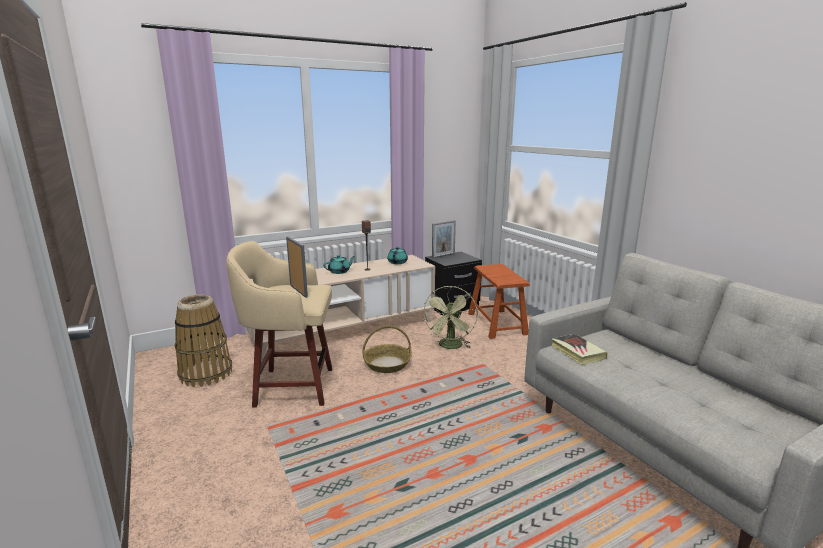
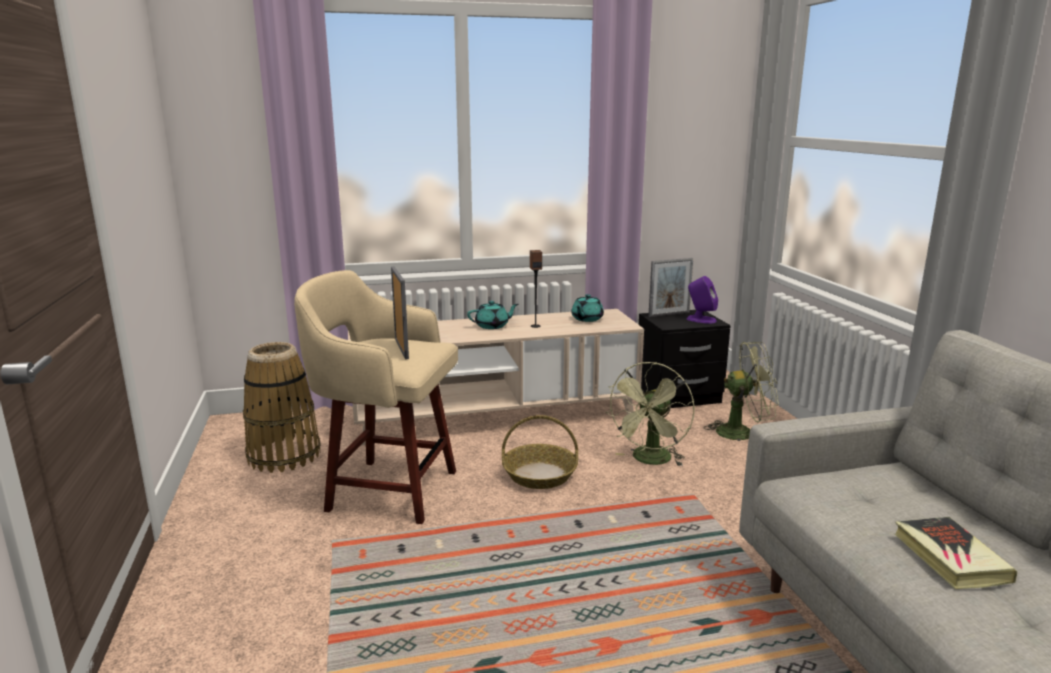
camera: 15 degrees right, 0 degrees up
brown stool [468,264,530,339] -> green fan [704,342,779,441]
book [552,334,607,365] -> book moved to [895,517,1017,589]
none -> purple speaker [687,276,718,324]

